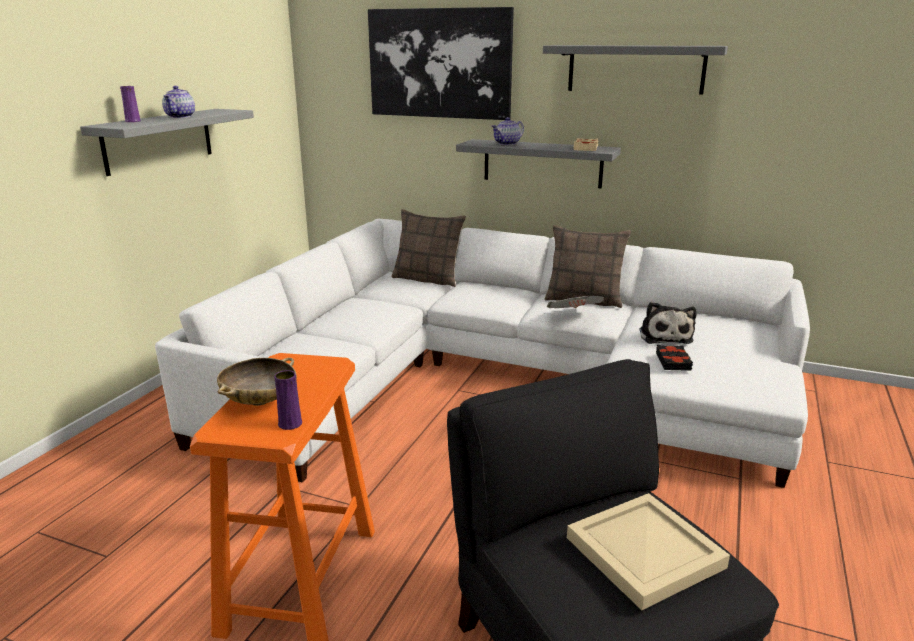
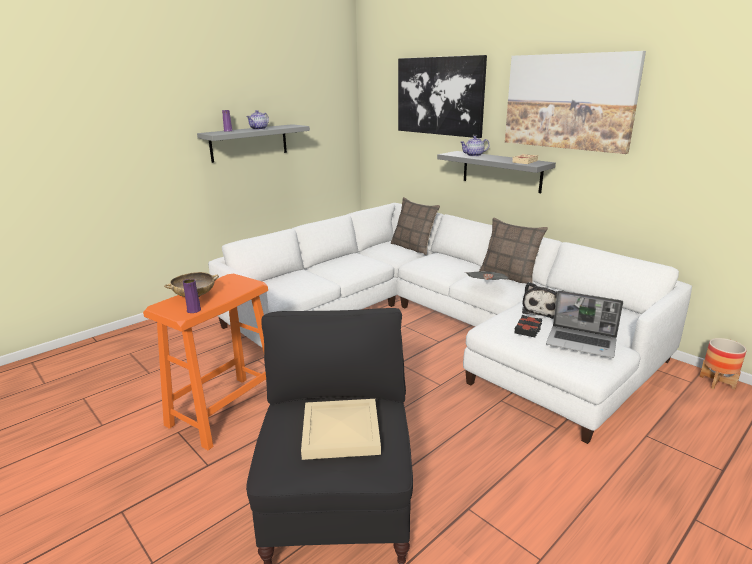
camera: 25 degrees right, 0 degrees up
grey shelf [543,45,728,95] -> picture [505,51,646,154]
none -> laptop [546,290,623,358]
none -> planter [699,338,746,389]

